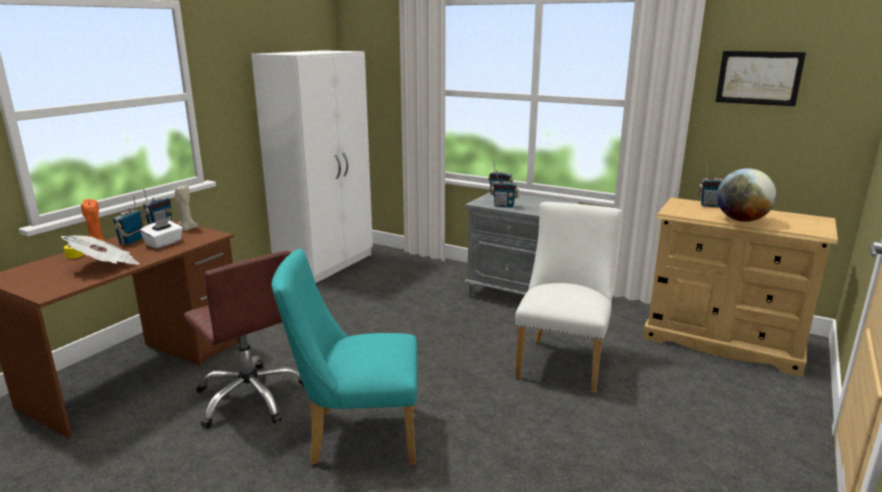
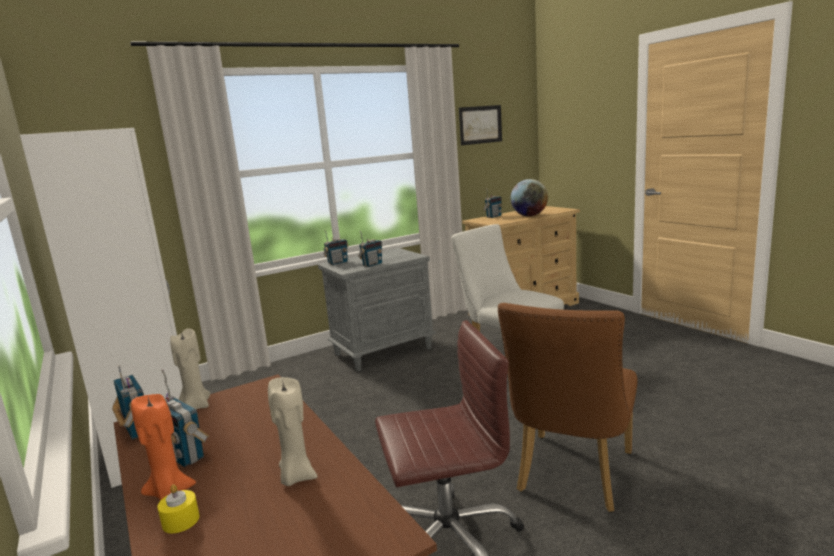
camera: 60 degrees left, 5 degrees down
newspaper [61,235,139,264] -> beige candle [268,377,318,486]
white tissue box [140,217,183,248] -> none
turquoise chair [272,249,417,466] -> brown chair [498,303,638,512]

